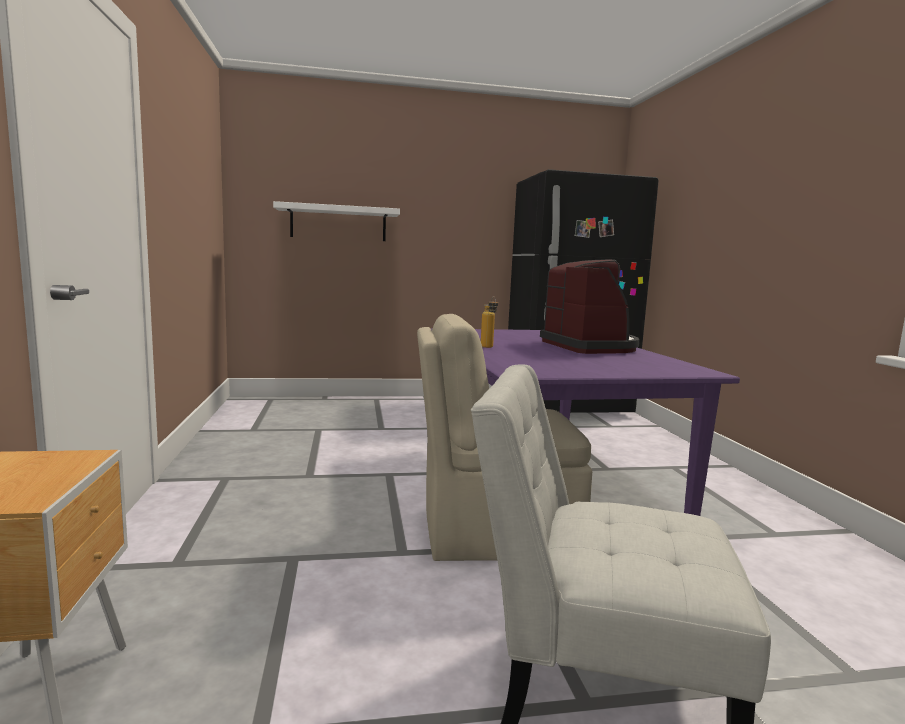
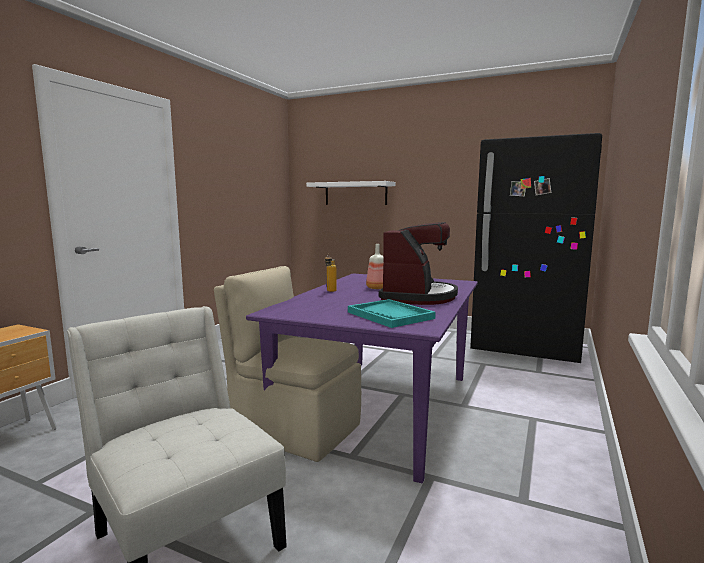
camera: 35 degrees right, 0 degrees up
none -> turquoise tray [348,299,436,328]
none -> bottle [366,244,384,289]

